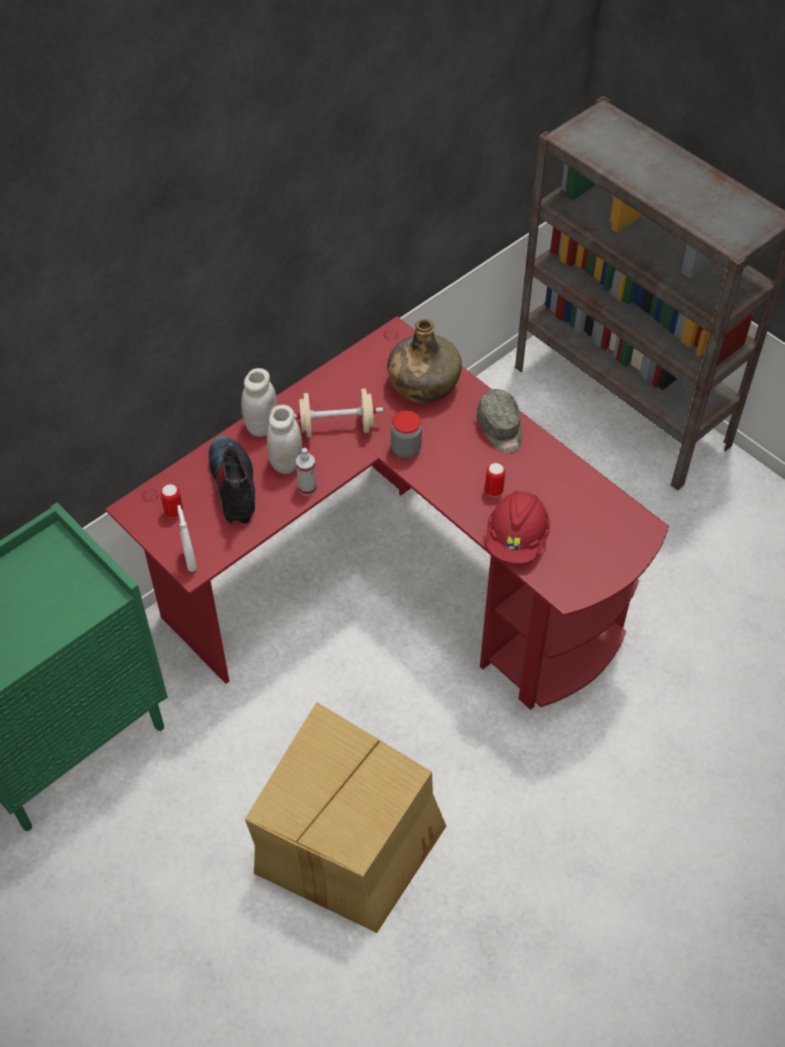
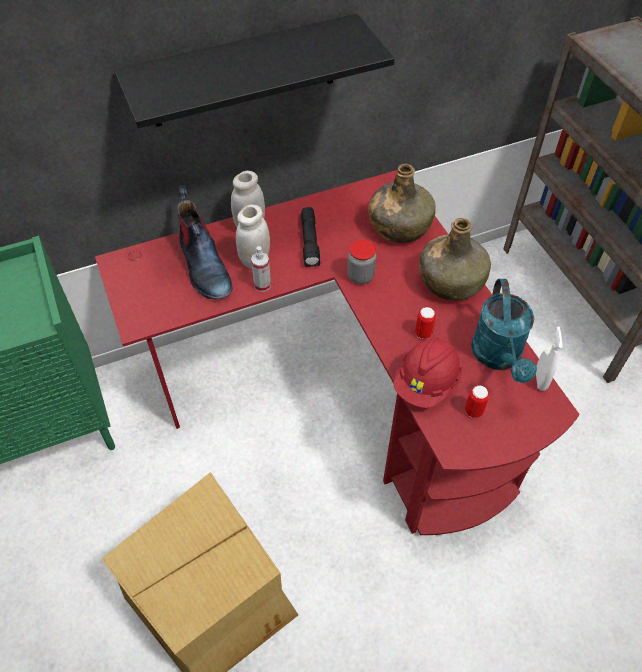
camera: 20 degrees right, 0 degrees up
can [161,484,183,518] -> can moved to [465,386,489,418]
white spray bottle [177,505,197,572] -> white spray bottle moved to [536,327,563,391]
boot [209,436,255,524] -> boot turned 150 degrees clockwise [177,185,233,300]
beige dumbbell [294,389,383,437] -> black flashlight [301,207,320,267]
grey cap [476,389,522,453] -> green bottle [419,218,491,301]
none -> black shelf [114,14,394,128]
none -> turquoise watering can [471,279,537,383]

